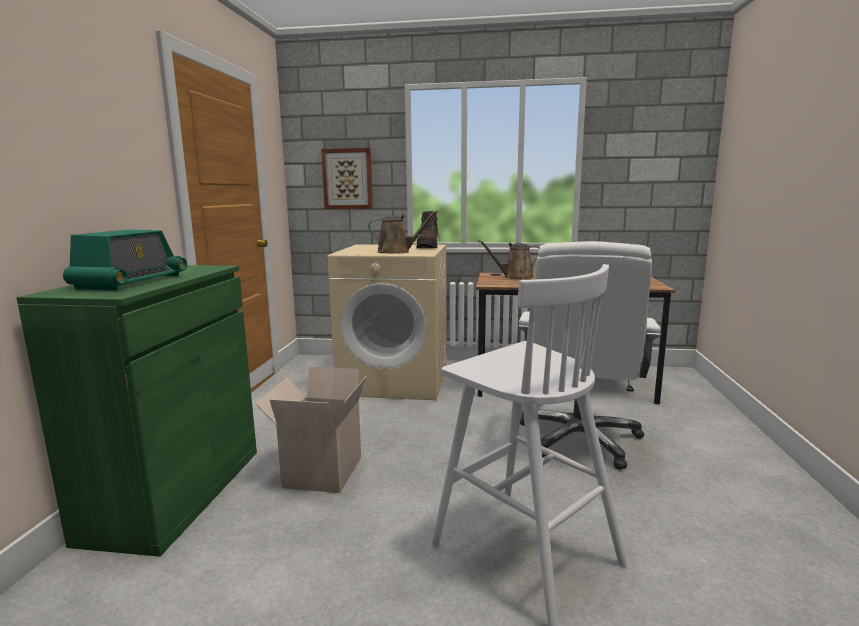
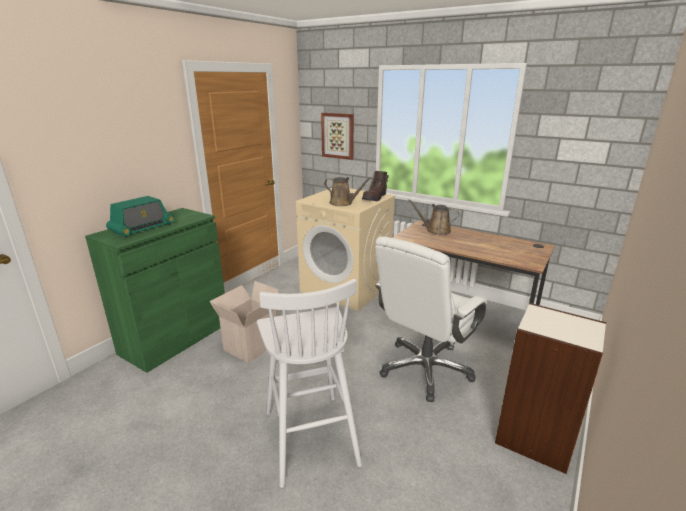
camera: 25 degrees right, 10 degrees up
none -> bookcase [495,303,606,474]

